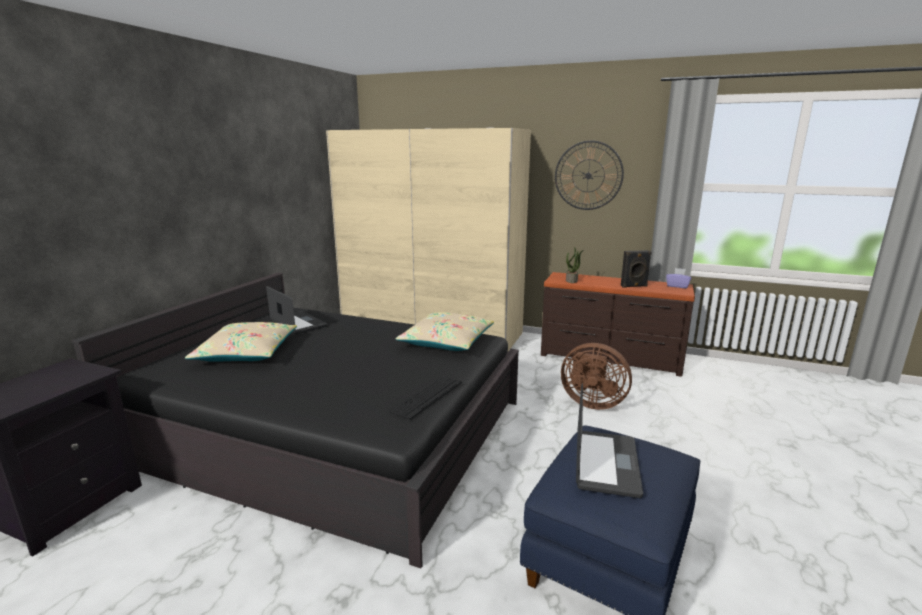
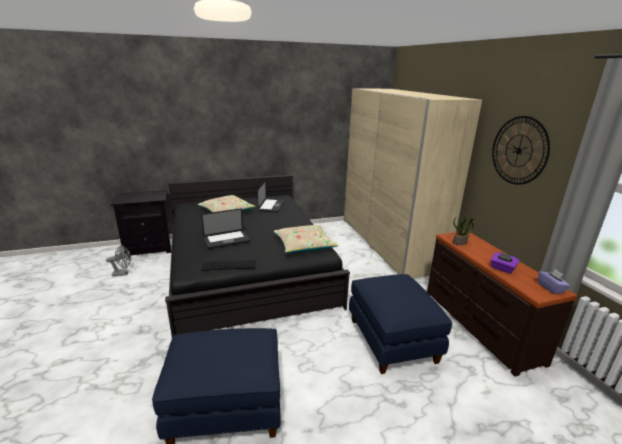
camera: 50 degrees right, 5 degrees up
brown fan [561,343,632,410] -> blue ottoman [349,274,452,374]
laptop [576,383,643,498] -> laptop moved to [201,208,250,249]
black speaker [621,250,652,288] -> purple tissue box [491,252,520,274]
none -> grey fan [106,245,131,276]

